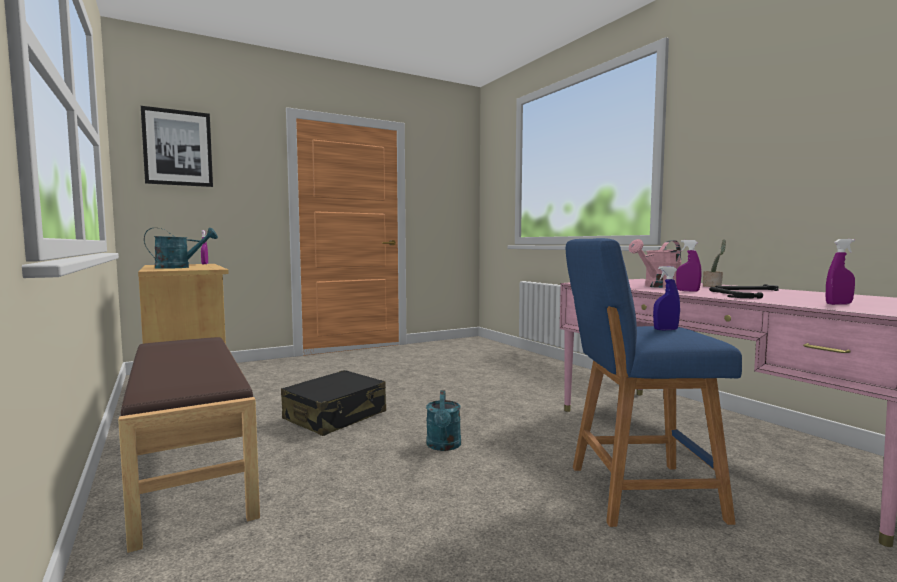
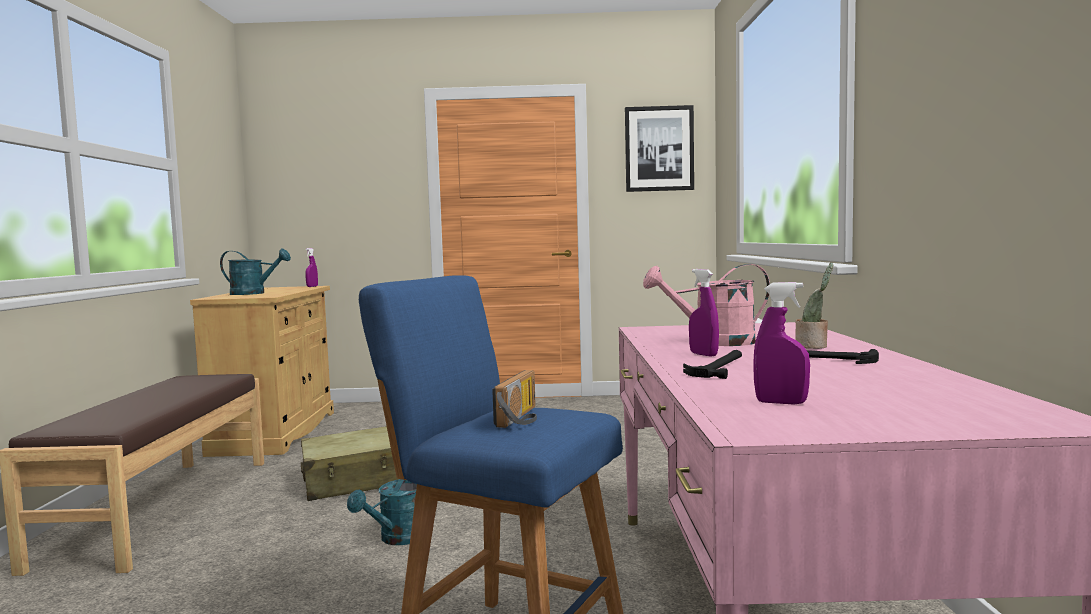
camera: 30 degrees right, 0 degrees up
picture [141,106,213,187] -> picture moved to [625,105,694,192]
black suitcase [281,370,386,436] -> beige suitcase [301,426,398,501]
blue spray bottle [653,266,680,330] -> radio [492,370,537,428]

